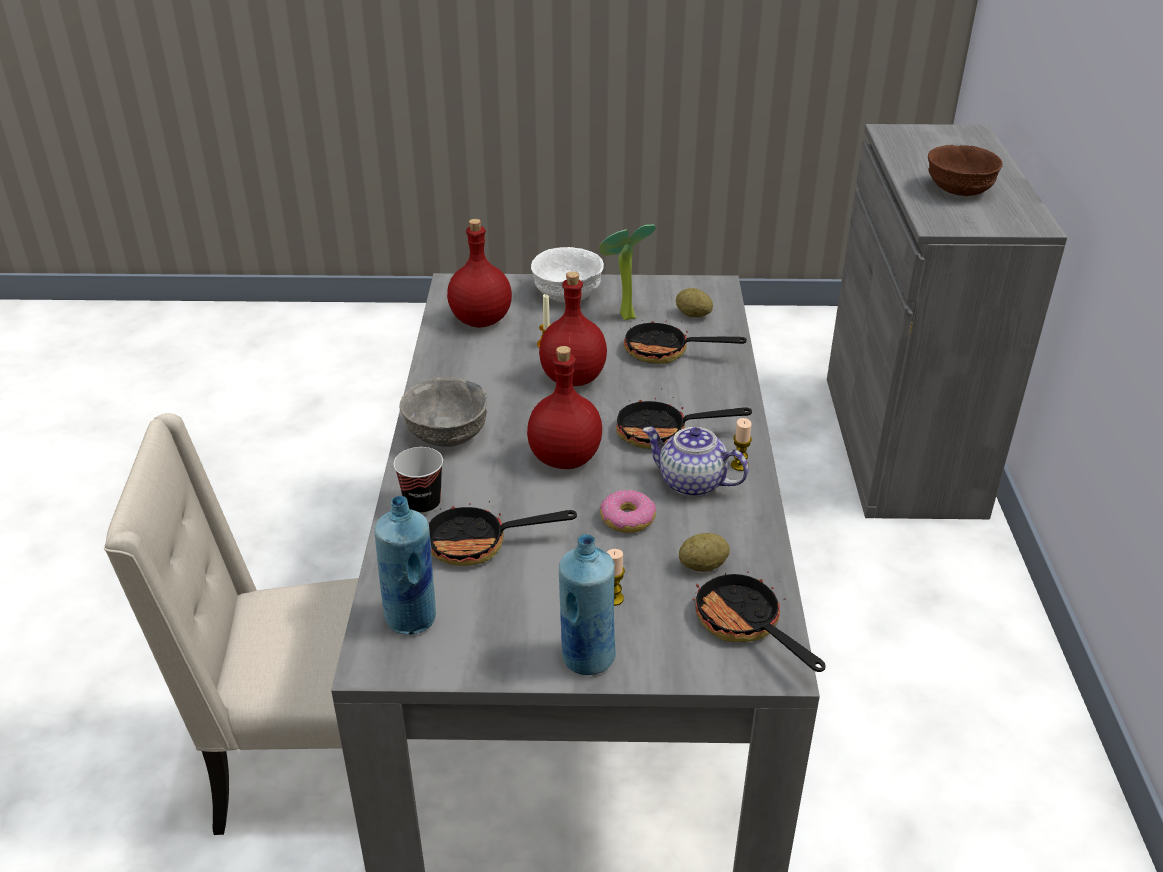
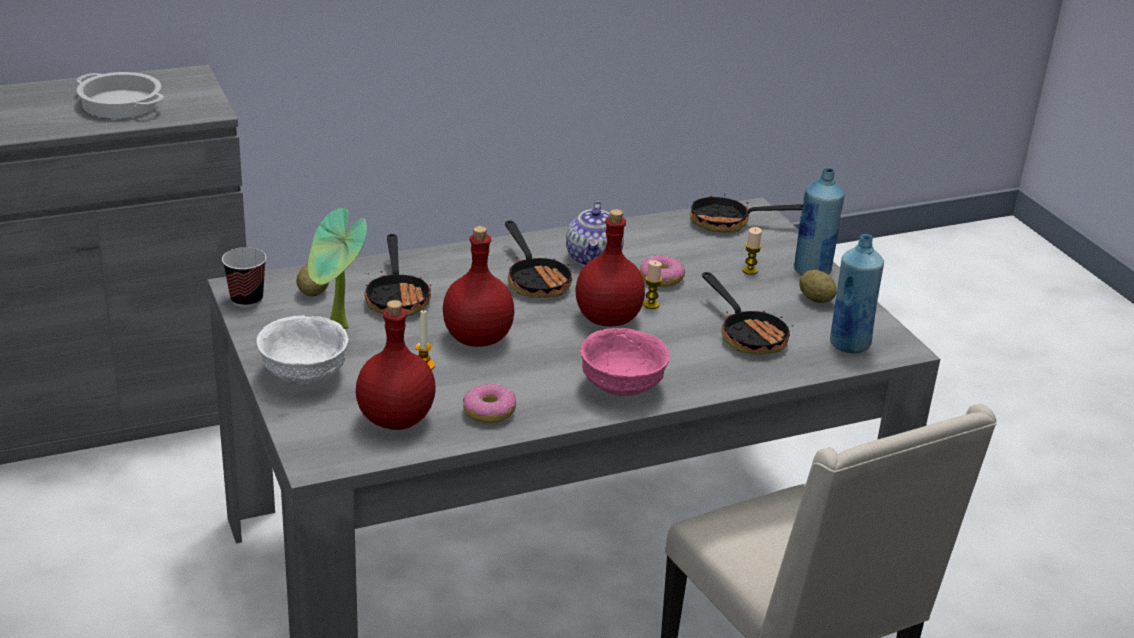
camera: 115 degrees left, 5 degrees down
cup [393,447,443,515] -> cup moved to [222,247,266,308]
grey bowl [399,377,488,447] -> pink bowl [580,328,670,396]
potato [679,533,730,572] -> potato moved to [799,270,837,303]
frying pan [692,572,826,672] -> frying pan turned 60 degrees clockwise [690,186,803,233]
candle [731,418,752,471] -> candle moved to [643,260,662,309]
brown bowl [928,145,1003,196] -> cooking pot [76,72,164,118]
none -> donut [463,384,516,423]

